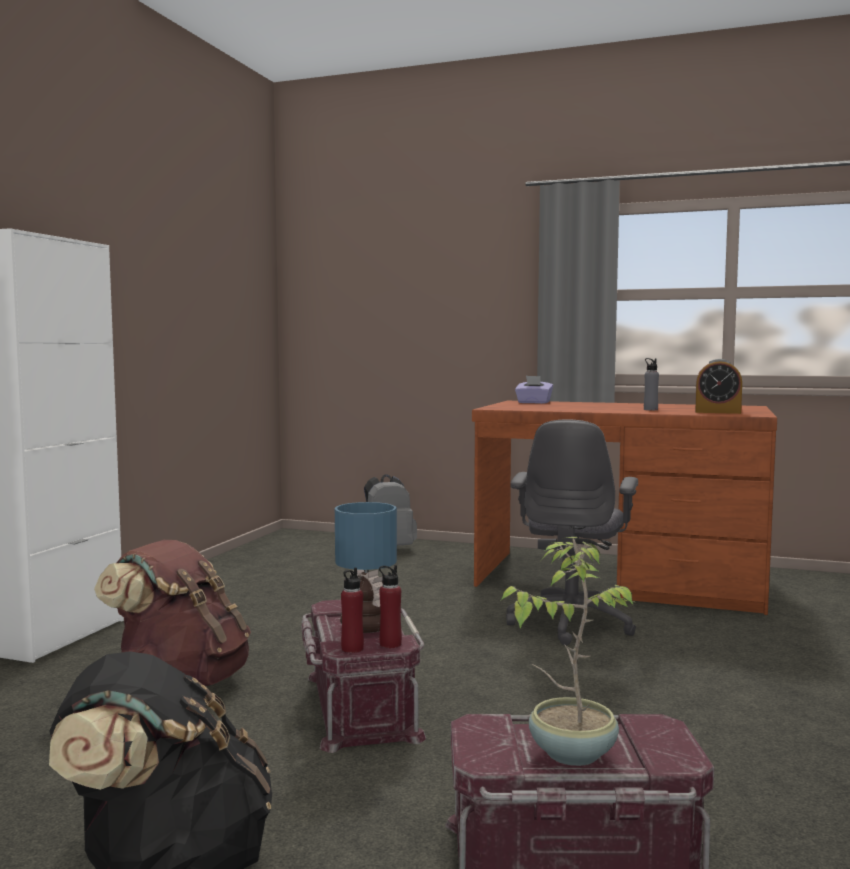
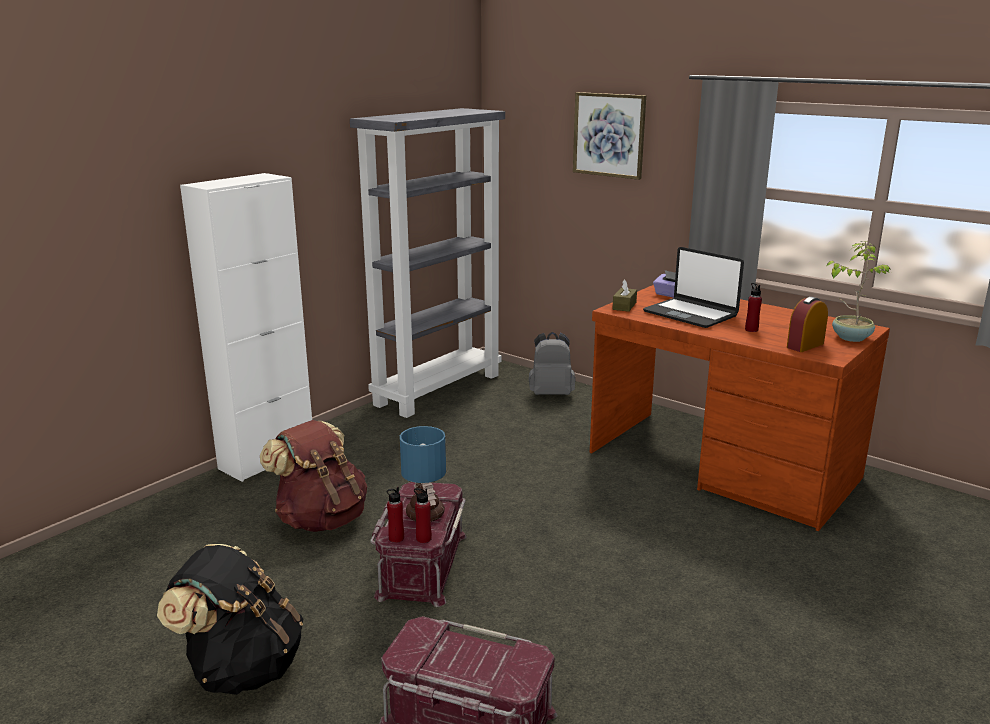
camera: 20 degrees right, 15 degrees up
potted plant [501,537,634,766] -> potted plant moved to [827,241,891,342]
grey office chair [506,419,638,646] -> none
grey bottle [644,358,659,410] -> red bottle [745,283,762,332]
alarm clock [695,359,742,414] -> alarm clock turned 105 degrees clockwise [787,297,828,352]
none -> grey bookcase [350,108,505,418]
none -> picture [573,92,646,180]
none -> brown tissue box [612,279,637,312]
none -> laptop [643,247,744,328]

